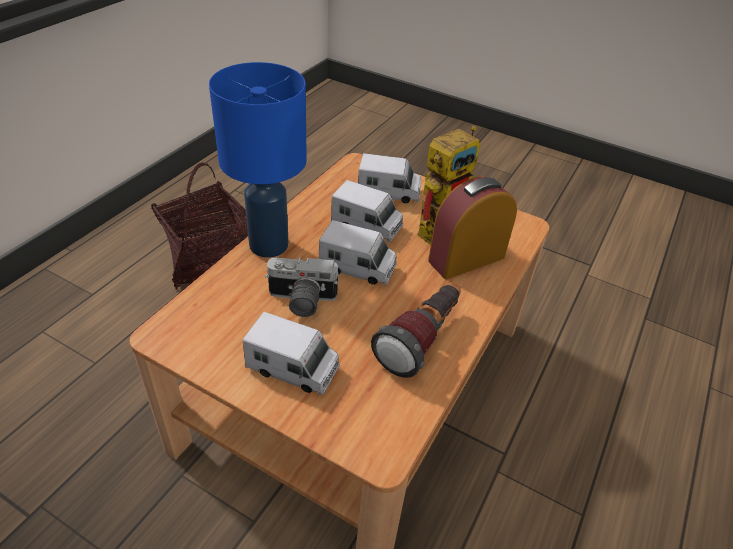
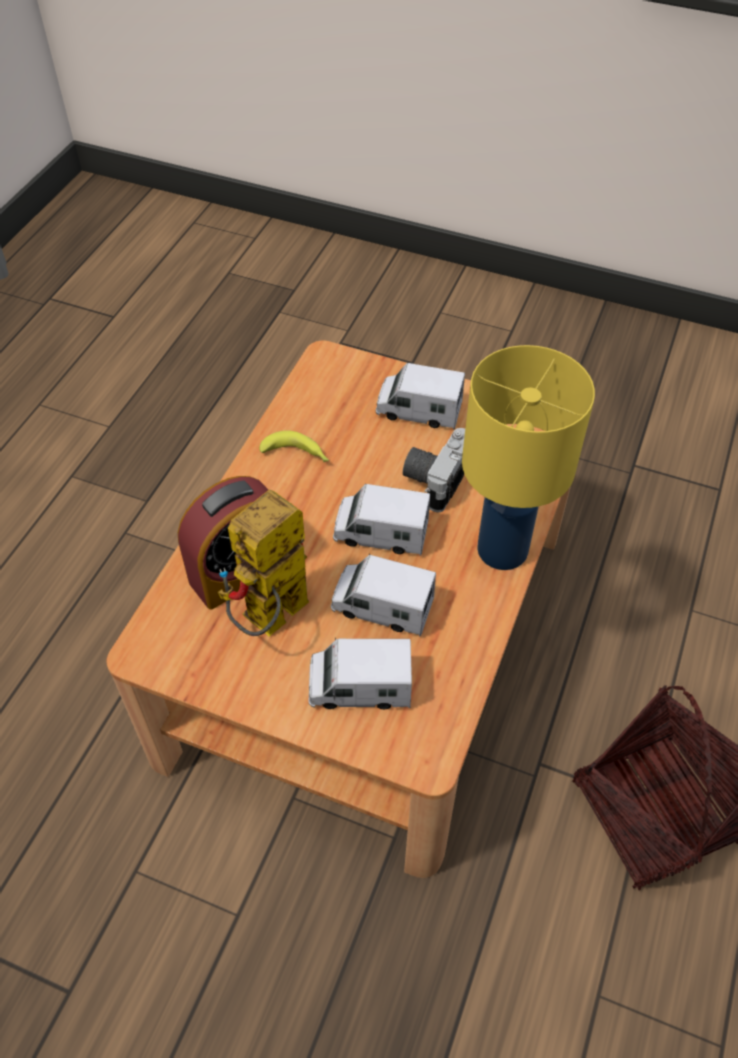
camera: 175 degrees right, 10 degrees up
blue table lamp [209,62,307,258] -> yellow table lamp [462,345,595,570]
camera [265,257,339,317] -> camera turned 60 degrees counterclockwise [403,428,465,512]
flashlight [371,283,461,378] -> banana [259,430,329,462]

